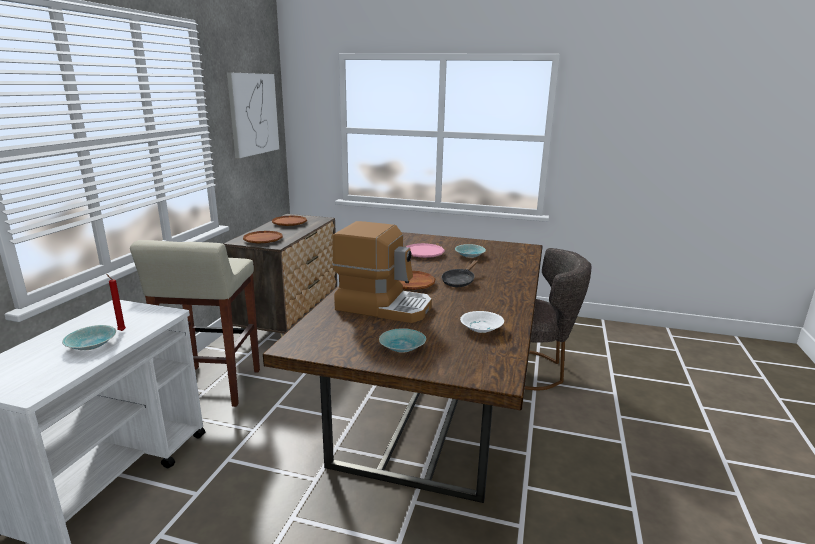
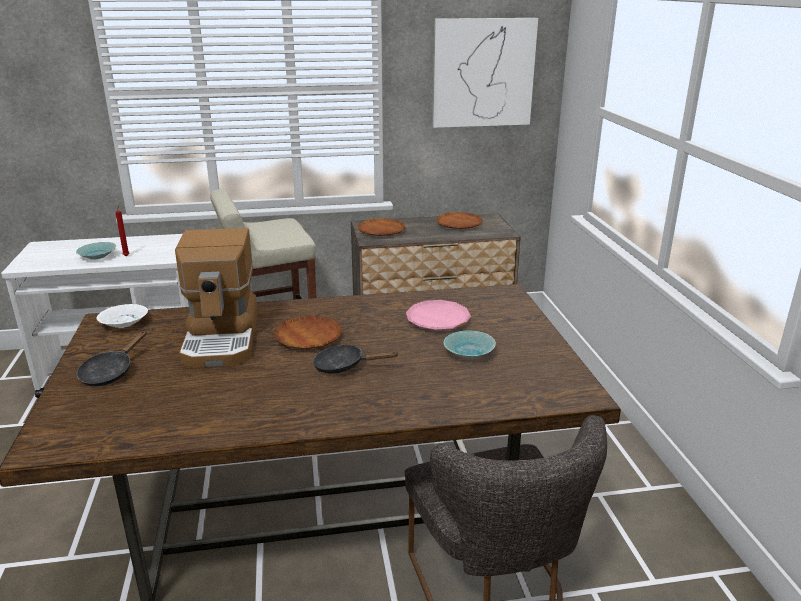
camera: 65 degrees right, 5 degrees up
turquoise bowl [379,328,426,353] -> black frying pan [76,331,147,386]
white bowl [460,311,504,333] -> white bowl moved to [97,304,148,328]

